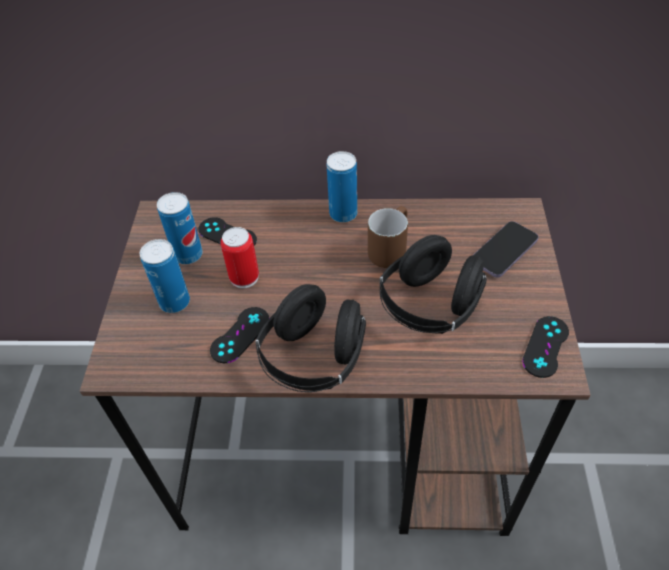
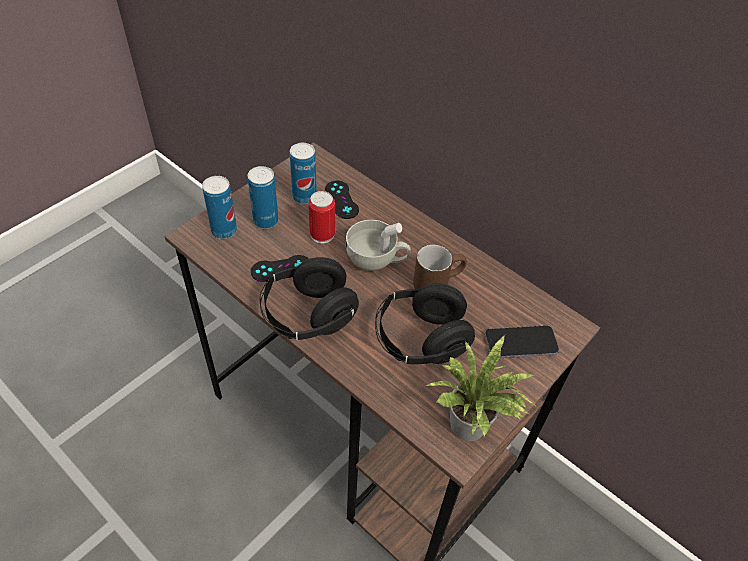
camera: 35 degrees right, 0 degrees up
can [327,151,357,222] -> can moved to [202,176,237,239]
black game controller [522,316,569,378] -> potted plant [426,335,537,441]
none -> white cup [346,220,411,271]

